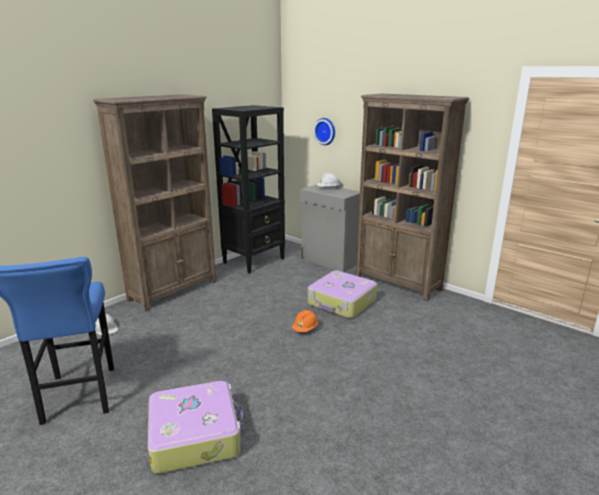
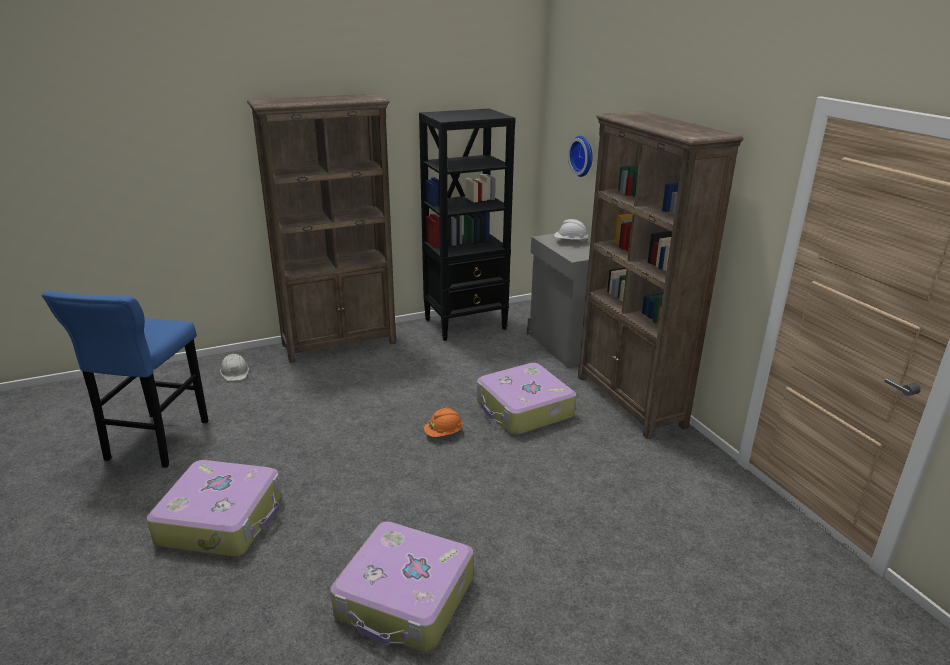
camera: 25 degrees right, 5 degrees up
none -> suitcase [331,521,474,652]

